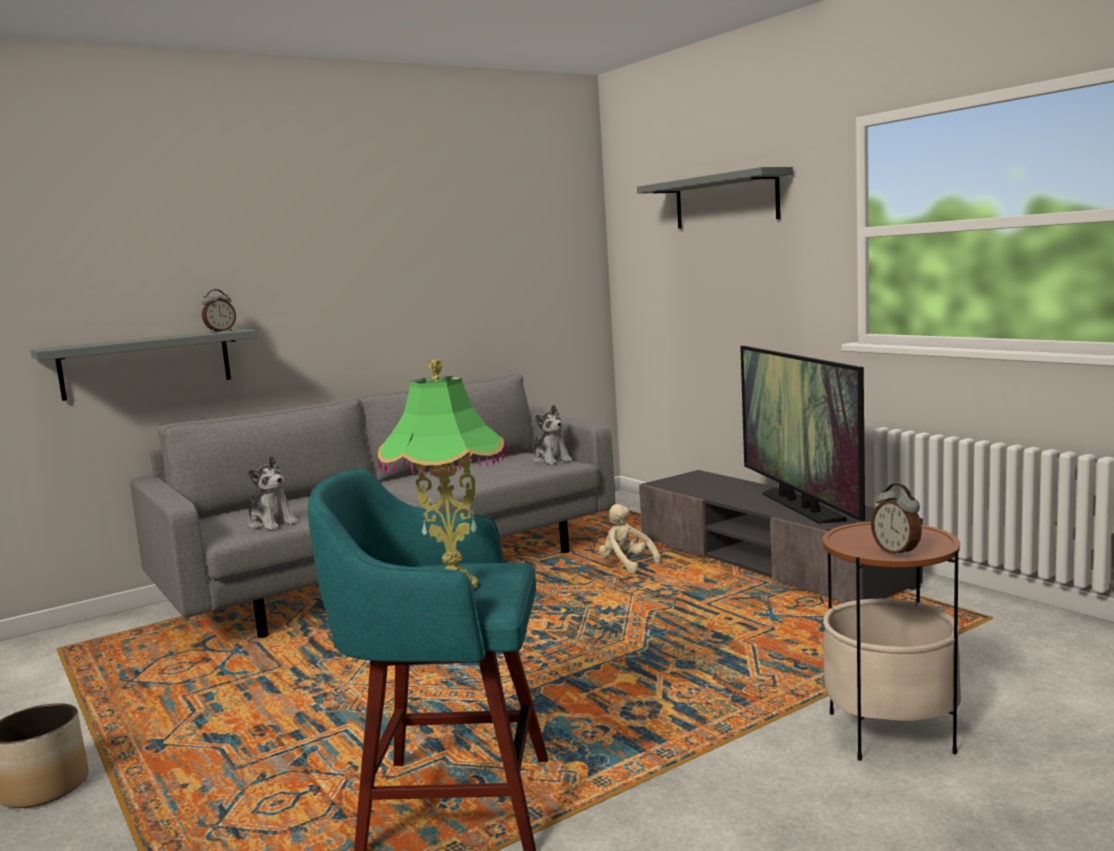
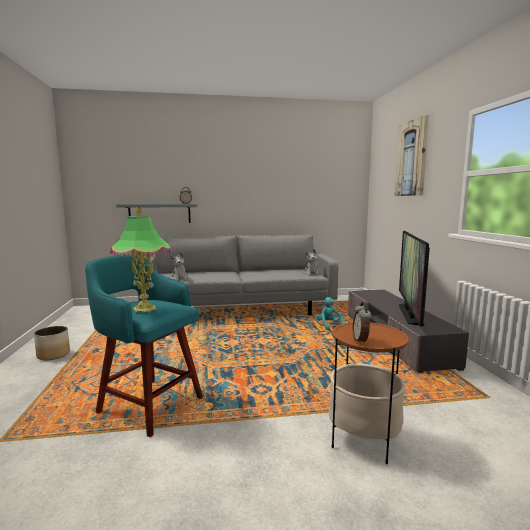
camera: 25 degrees right, 0 degrees up
beige plush toy [599,504,661,573] -> turquoise plush toy [316,297,344,330]
grey shelf [637,167,793,229] -> picture [394,115,429,196]

